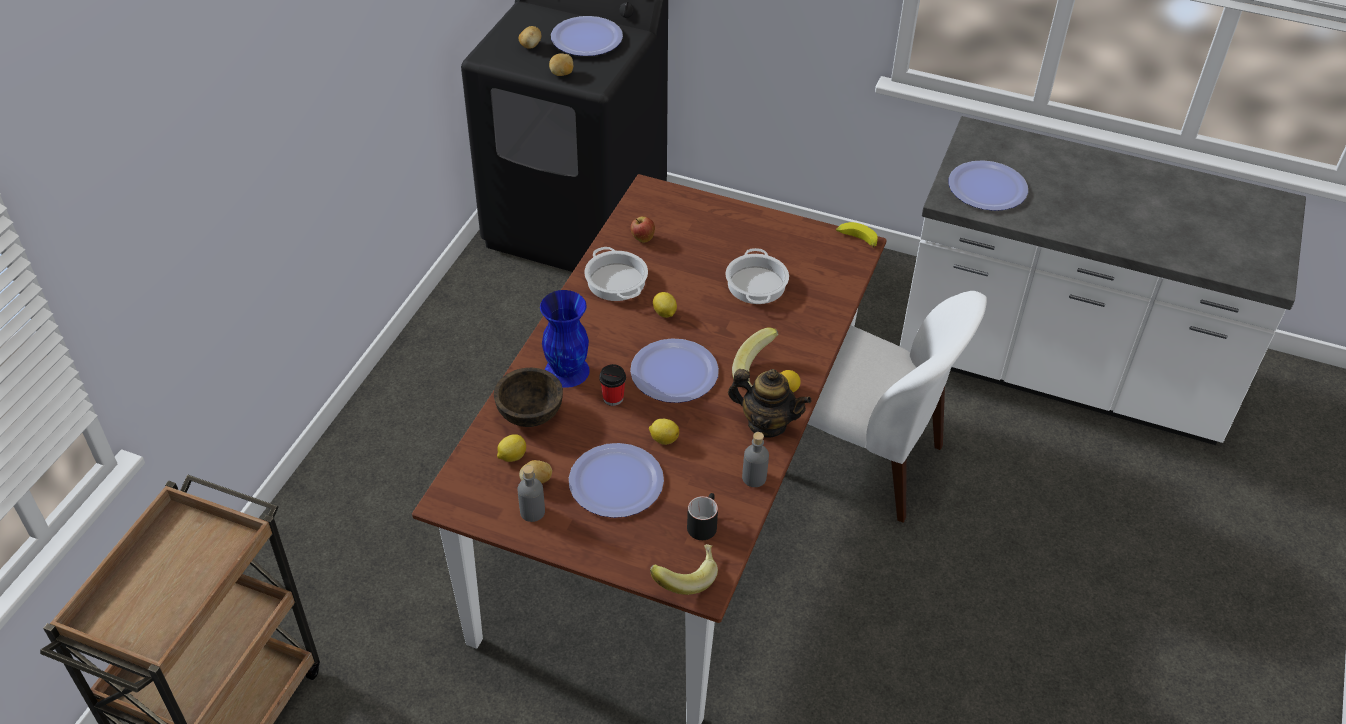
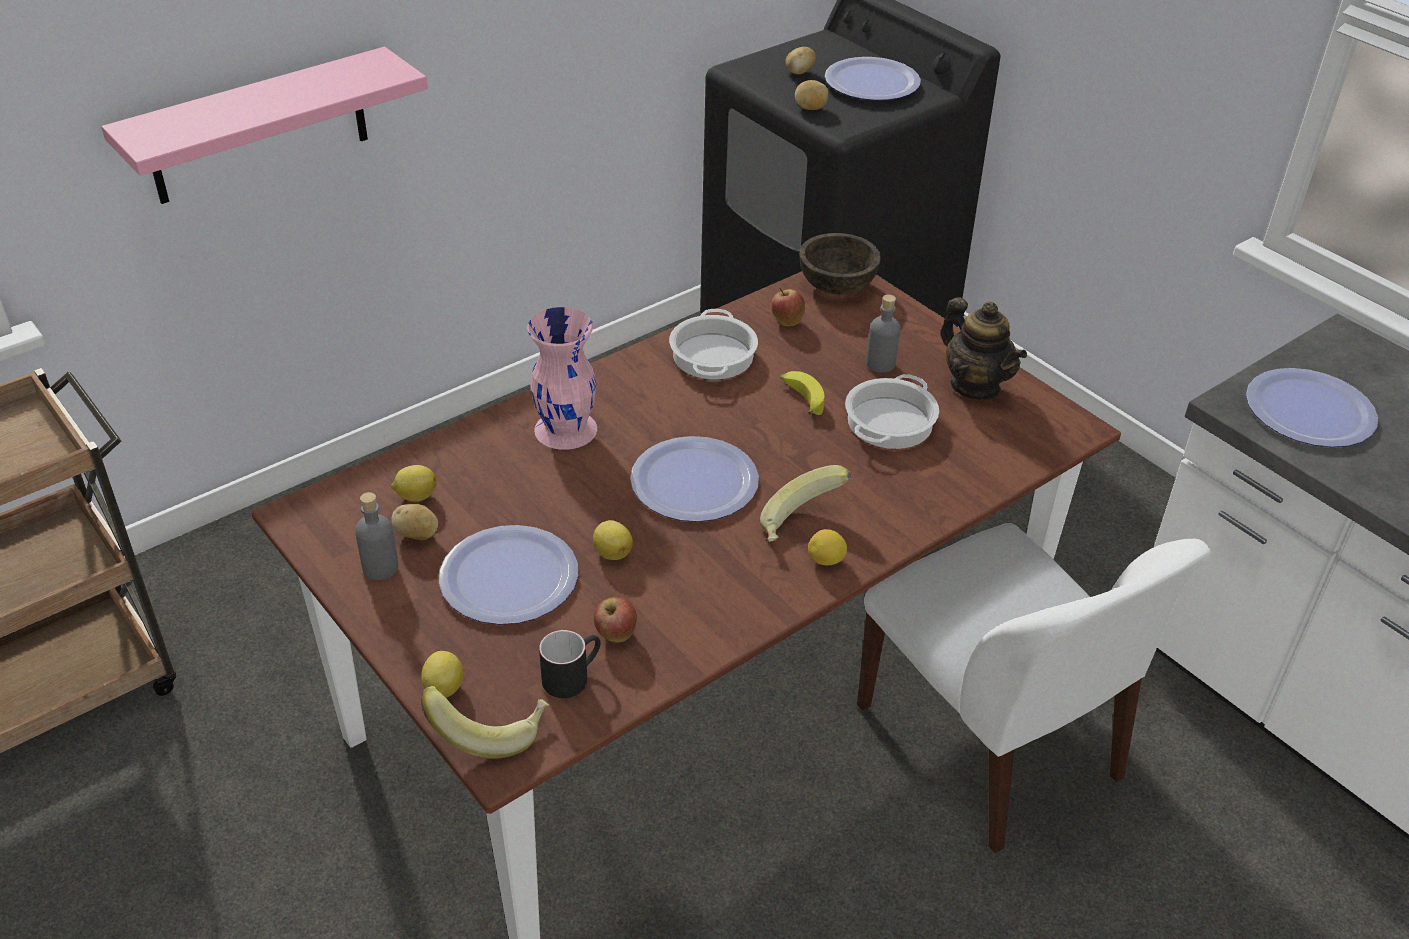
camera: 30 degrees right, 5 degrees down
brown bowl [494,368,563,427] -> brown bowl moved to [799,233,881,295]
blue vase [540,290,590,388] -> pink vase [527,307,597,450]
cup [599,364,626,406] -> none
lemon [653,292,677,318] -> lemon moved to [421,651,464,697]
teapot [728,369,812,438] -> teapot moved to [941,297,1027,400]
grey bottle [742,432,769,487] -> grey bottle moved to [866,294,901,373]
banana [836,222,878,248] -> banana moved to [780,371,825,415]
none -> pink shelf [101,47,428,204]
none -> apple [594,597,637,643]

